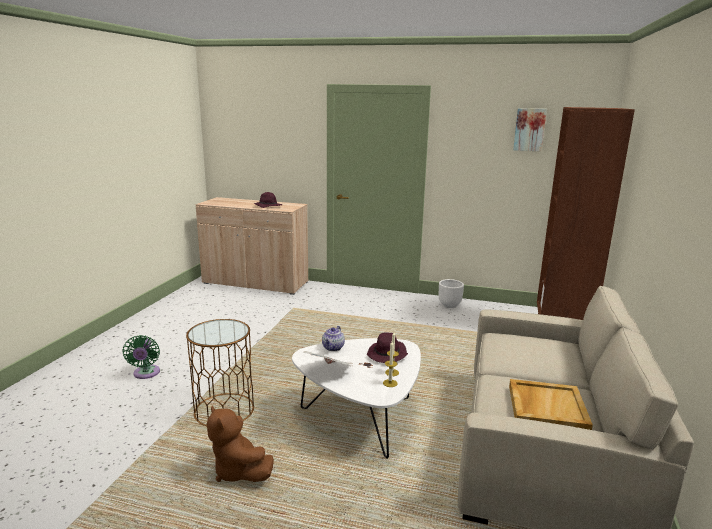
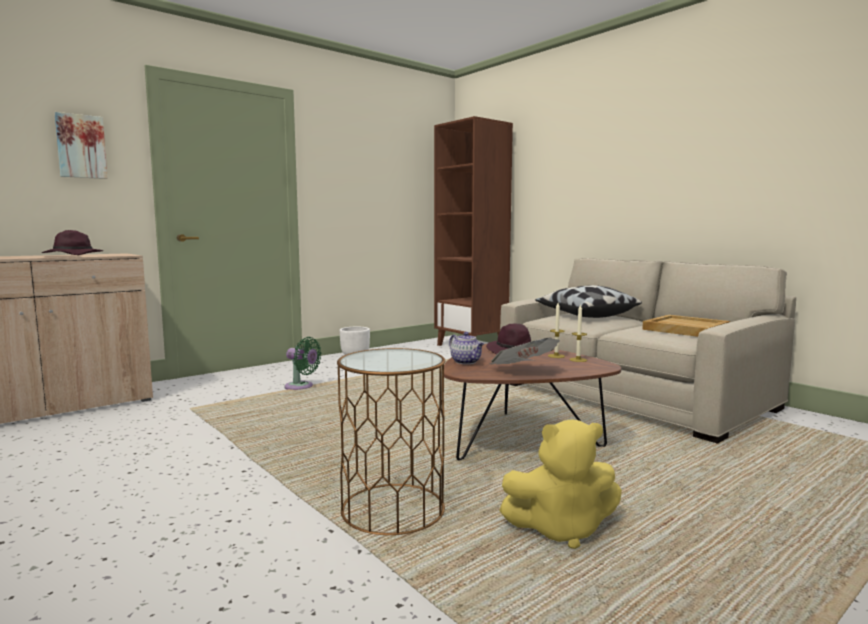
camera: 55 degrees left, 10 degrees down
green fan [122,335,160,379] -> green fan moved to [285,337,322,390]
brown plush toy [207,405,274,482] -> yellow plush toy [499,419,622,549]
white coffee table [292,338,421,459] -> brown coffee table [444,343,621,460]
picture [513,108,547,151] -> picture moved to [54,112,108,179]
none -> pillow [535,285,642,318]

